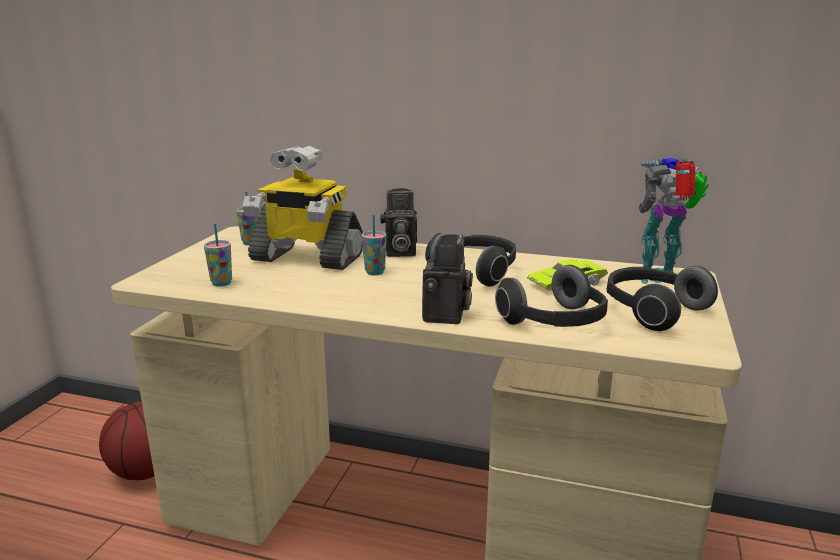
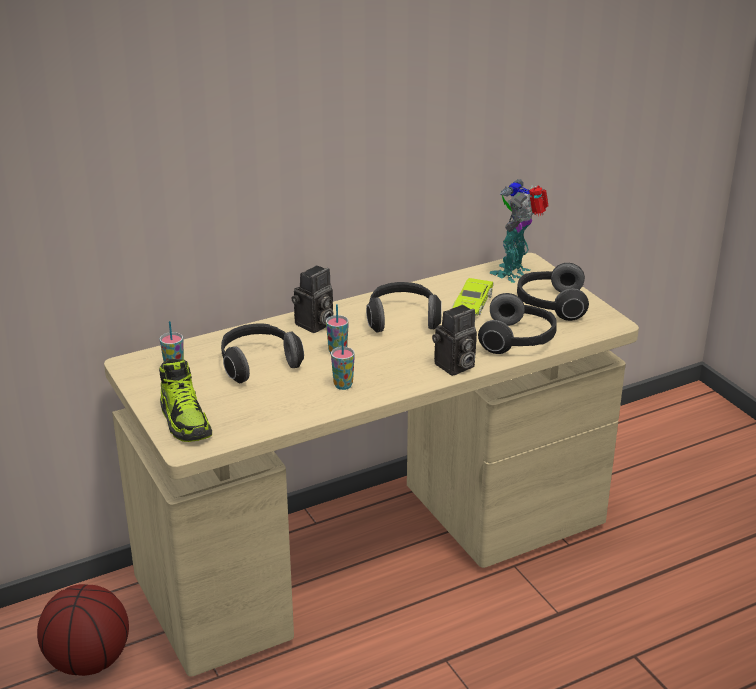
camera: 45 degrees left, 10 degrees up
cup [204,224,232,287] -> cup moved to [331,336,355,390]
toy robot [242,145,363,270] -> headphones [221,323,304,383]
camera [422,233,473,324] -> camera turned 90 degrees clockwise [432,304,477,376]
none -> shoe [159,359,212,442]

